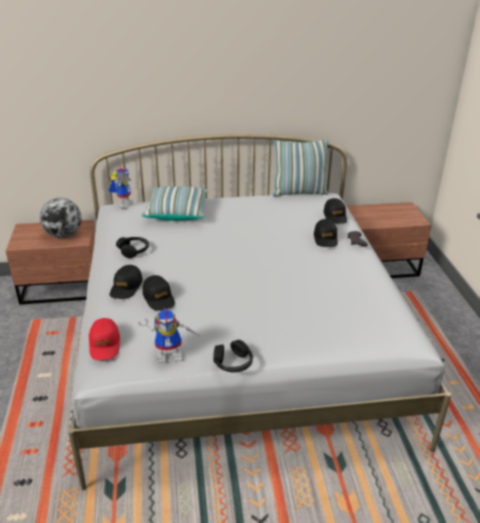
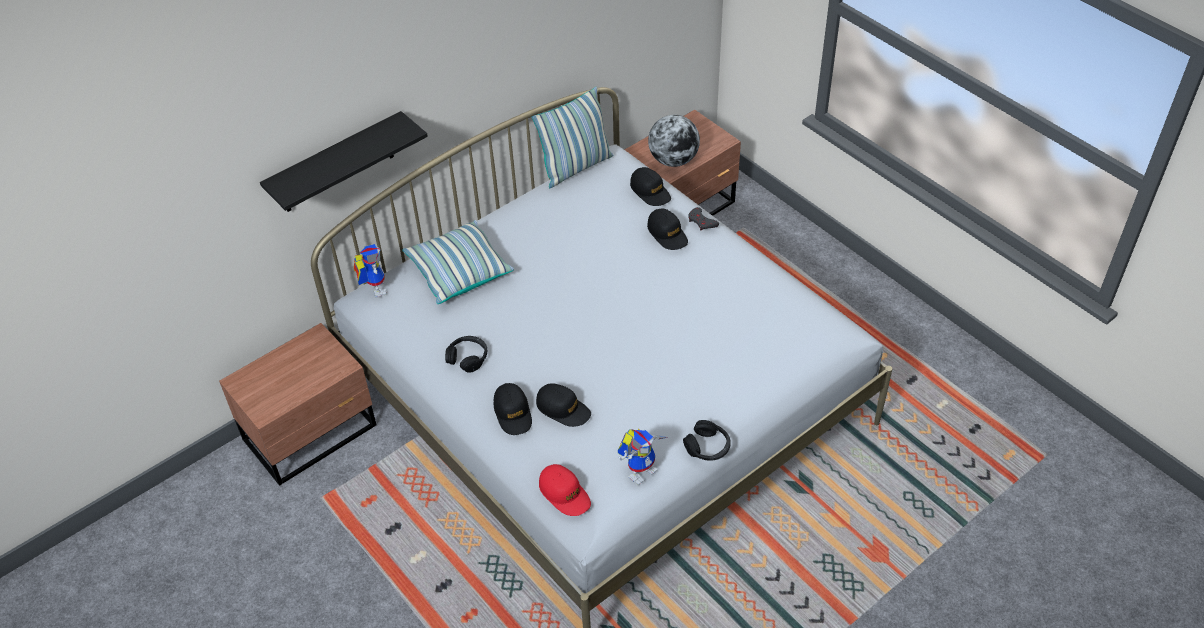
camera: 30 degrees left, 15 degrees up
globe [40,198,81,238] -> globe moved to [648,115,700,167]
none -> black shelf [260,111,428,212]

